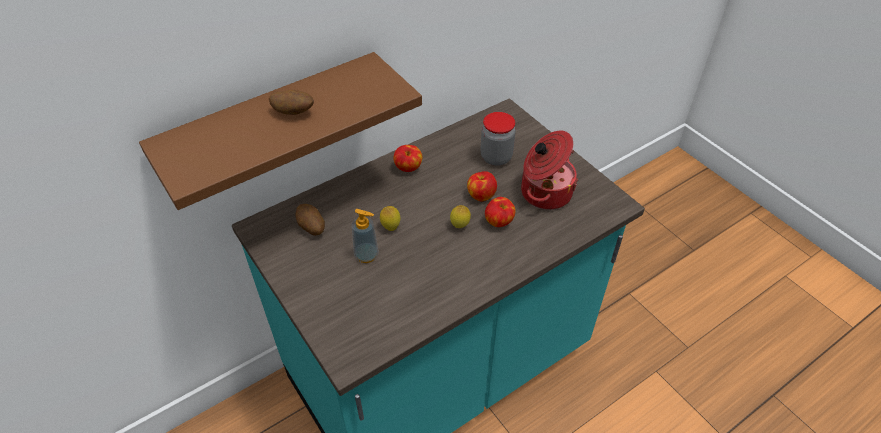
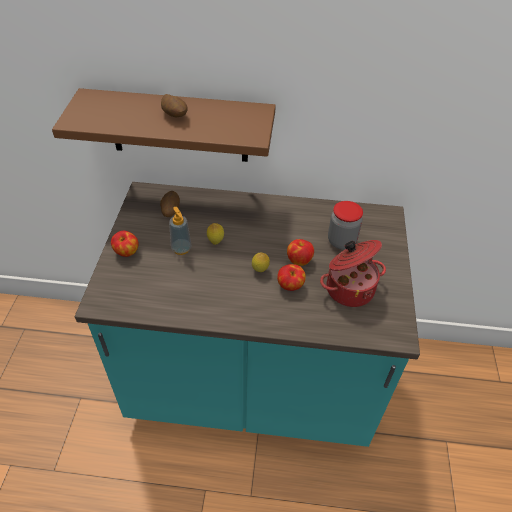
camera: 40 degrees right, 0 degrees up
apple [394,145,422,172] -> apple moved to [111,231,139,257]

